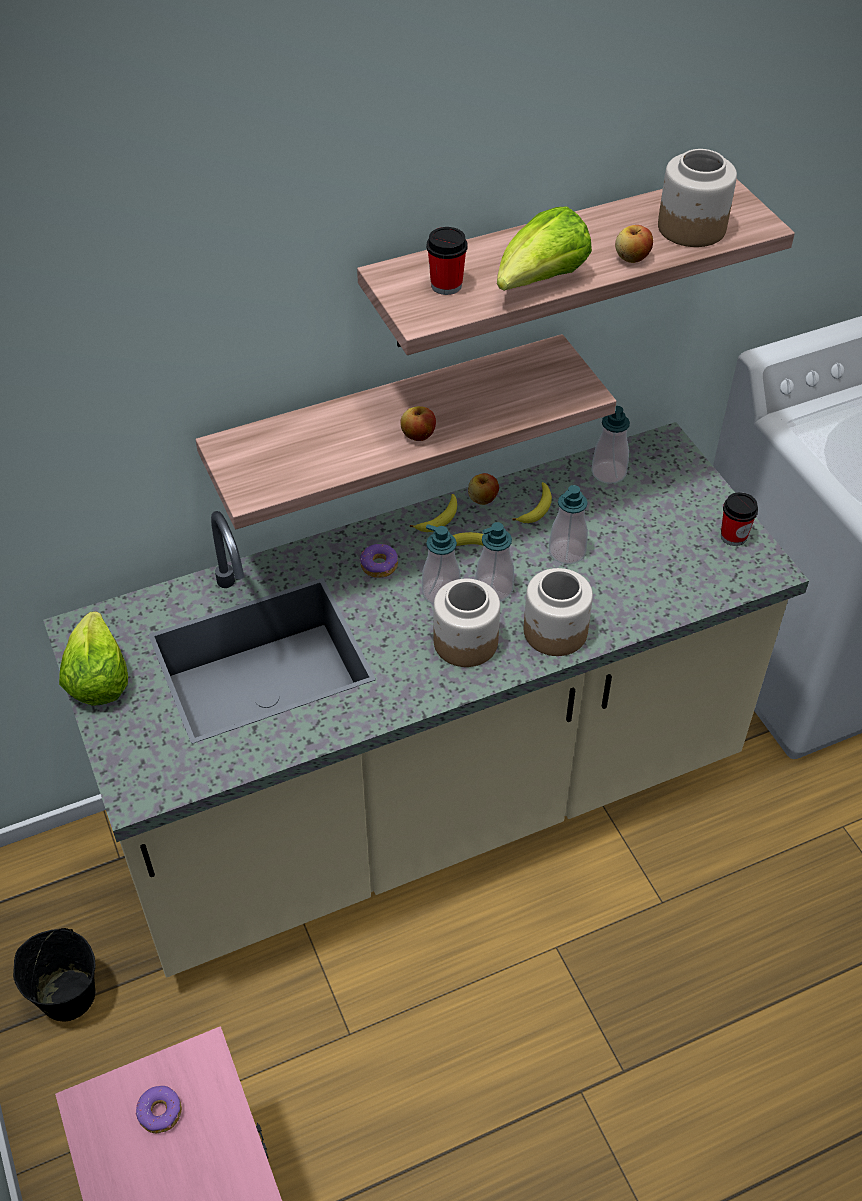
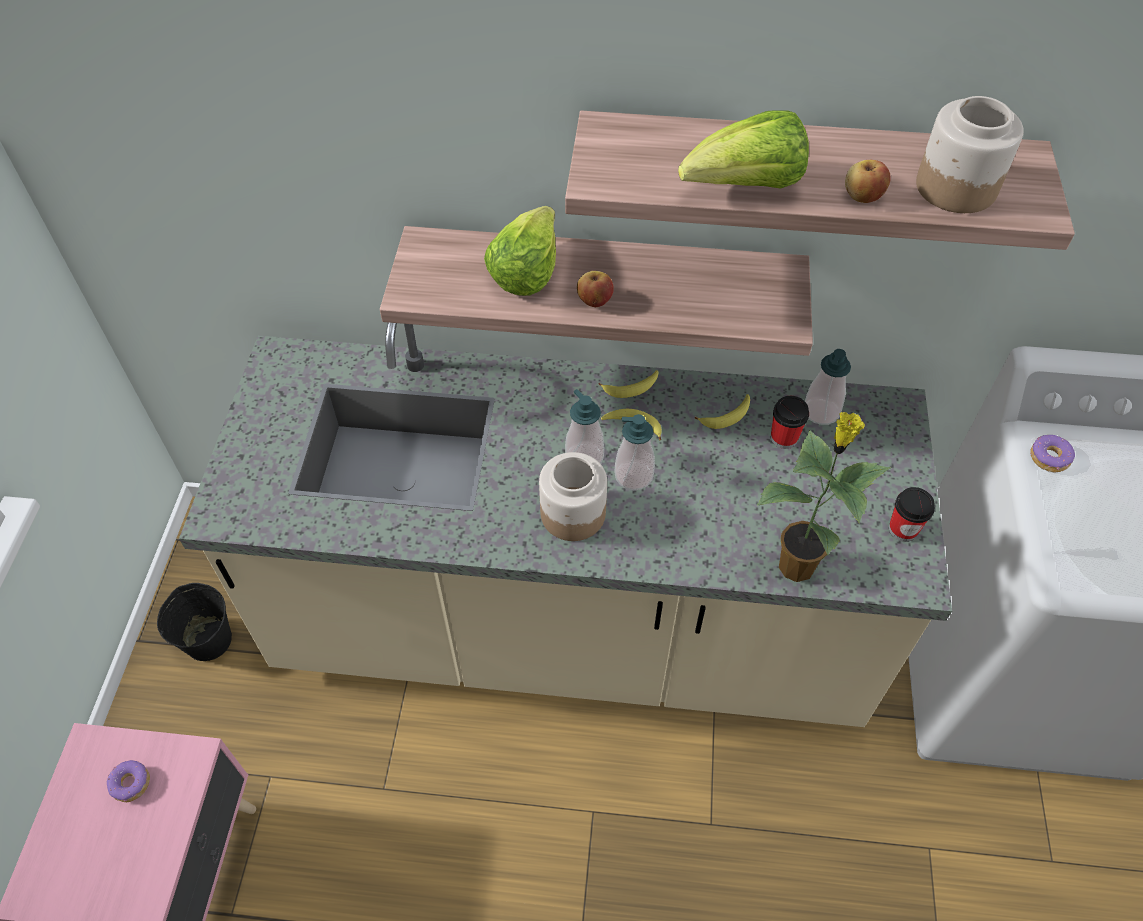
camera: 30 degrees right, 5 degrees up
lettuce [59,611,128,705] -> lettuce moved to [484,206,556,296]
donut [360,544,398,578] -> donut moved to [1030,435,1075,473]
cup [427,227,468,295] -> cup moved to [771,396,809,449]
apple [468,473,499,505] -> none
jar [524,568,593,656] -> none
soap dispenser [549,485,588,564] -> none
none -> potted plant [757,412,891,582]

